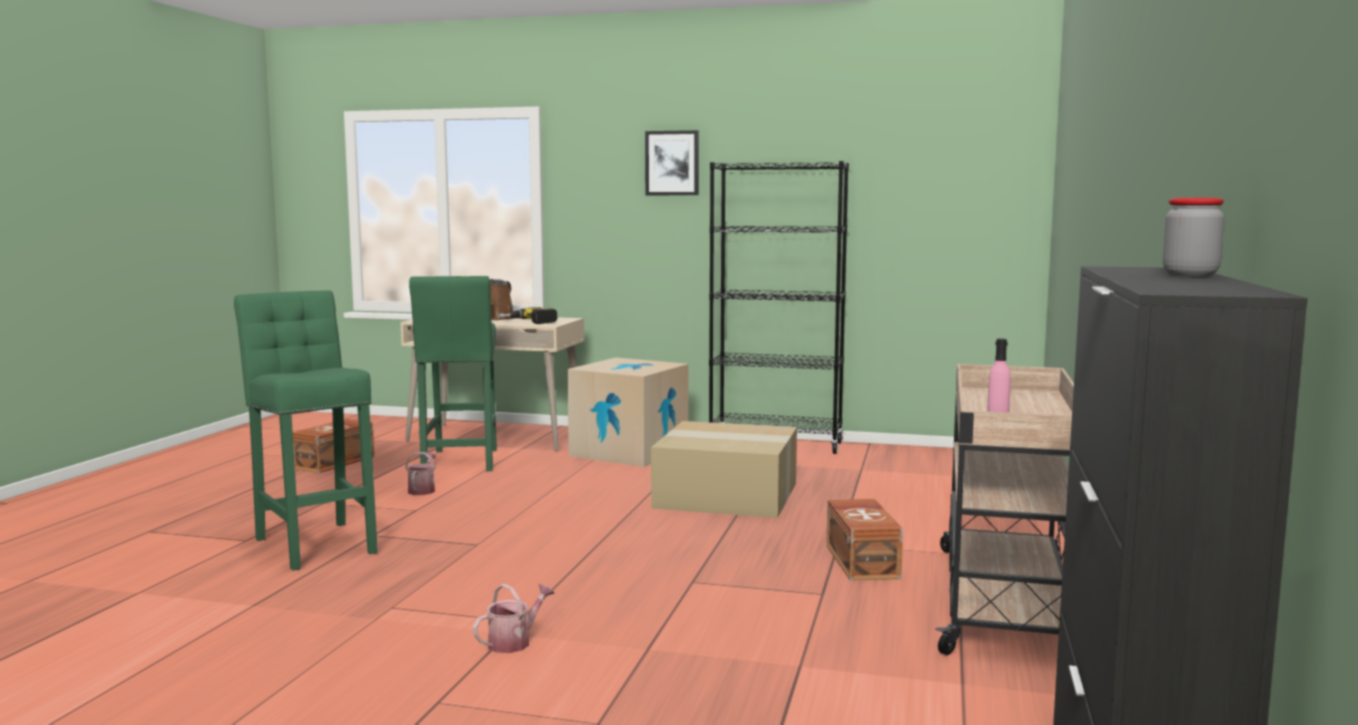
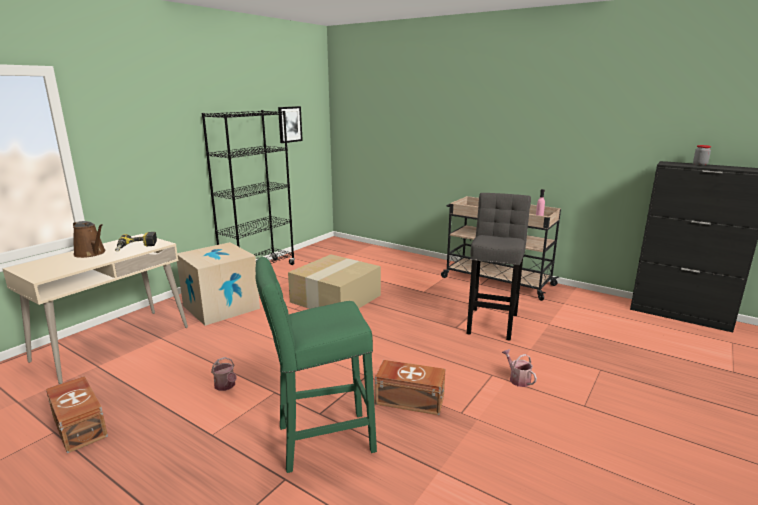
camera: 70 degrees left, 10 degrees up
watering can [405,452,436,495] -> watering can turned 150 degrees counterclockwise [211,357,237,391]
green stool [409,276,497,471] -> none
picture [645,130,699,195] -> picture moved to [278,106,303,143]
brown storage box [826,499,903,581] -> brown storage box moved to [375,360,445,415]
none -> grey stool [467,193,531,341]

